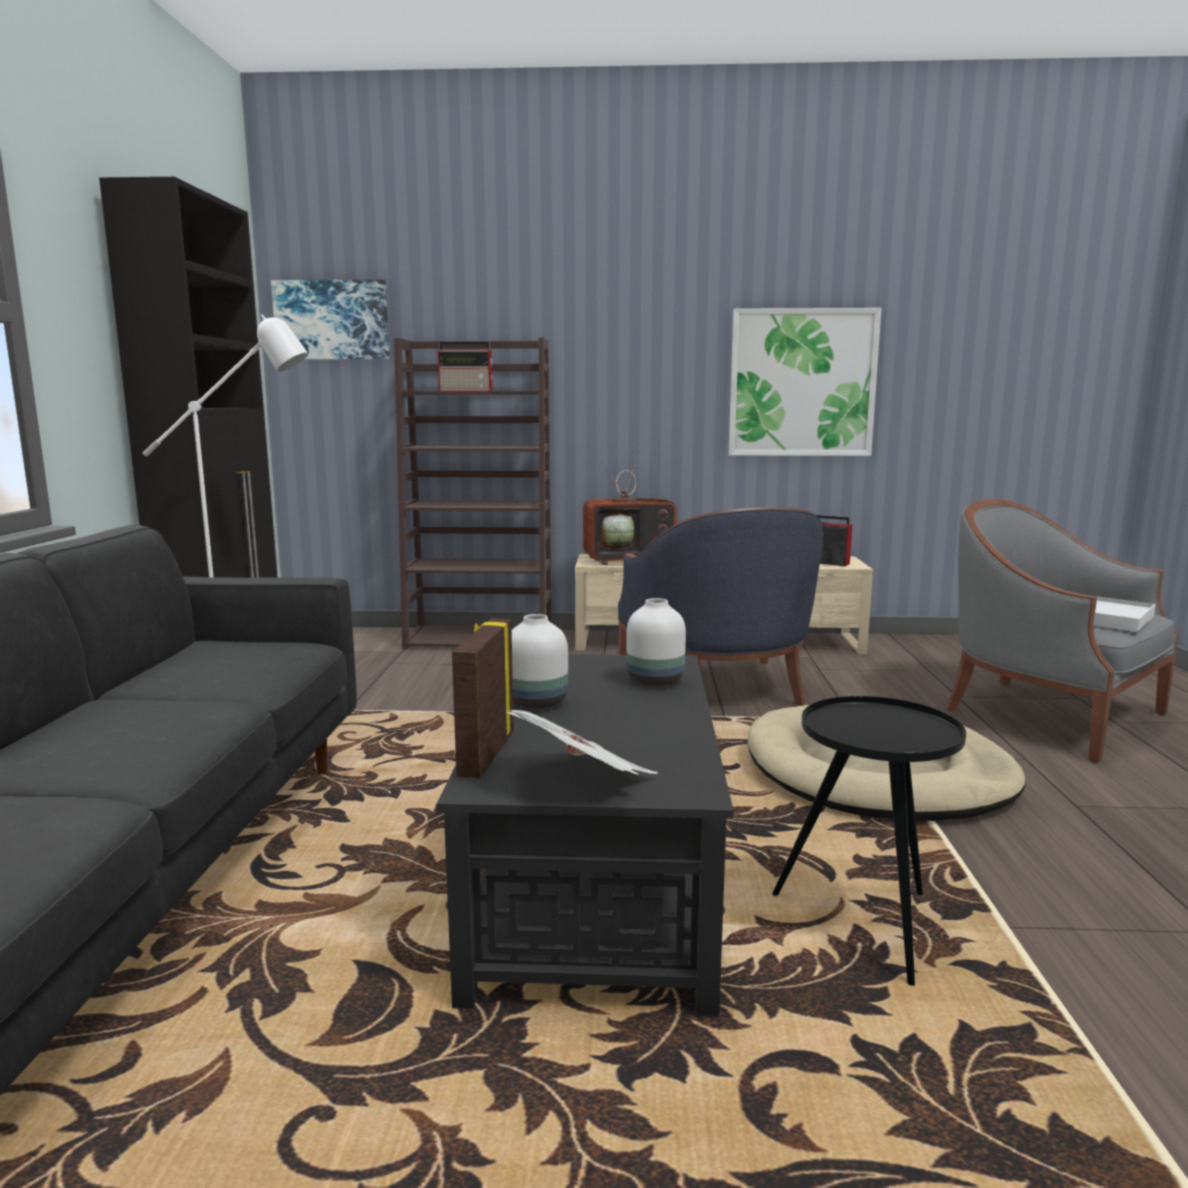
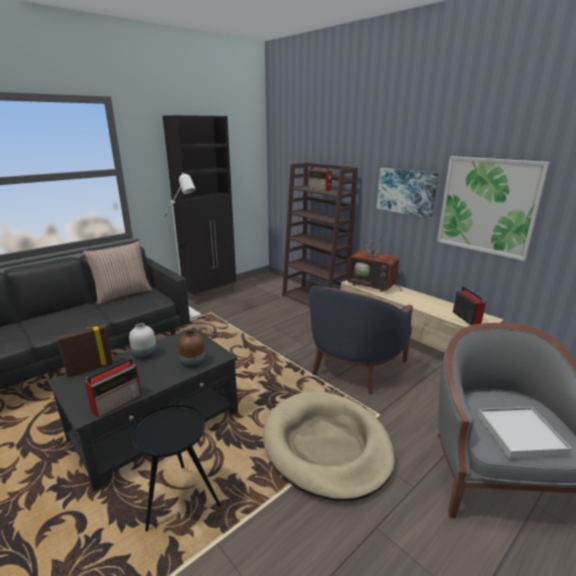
camera: 45 degrees right, 10 degrees up
picture [271,280,390,360] -> picture moved to [377,168,438,218]
newspaper [506,710,658,775] -> none
white vase [626,598,686,686] -> brown vase [178,330,205,368]
none -> pillow [83,241,152,305]
none -> radio [84,357,141,417]

